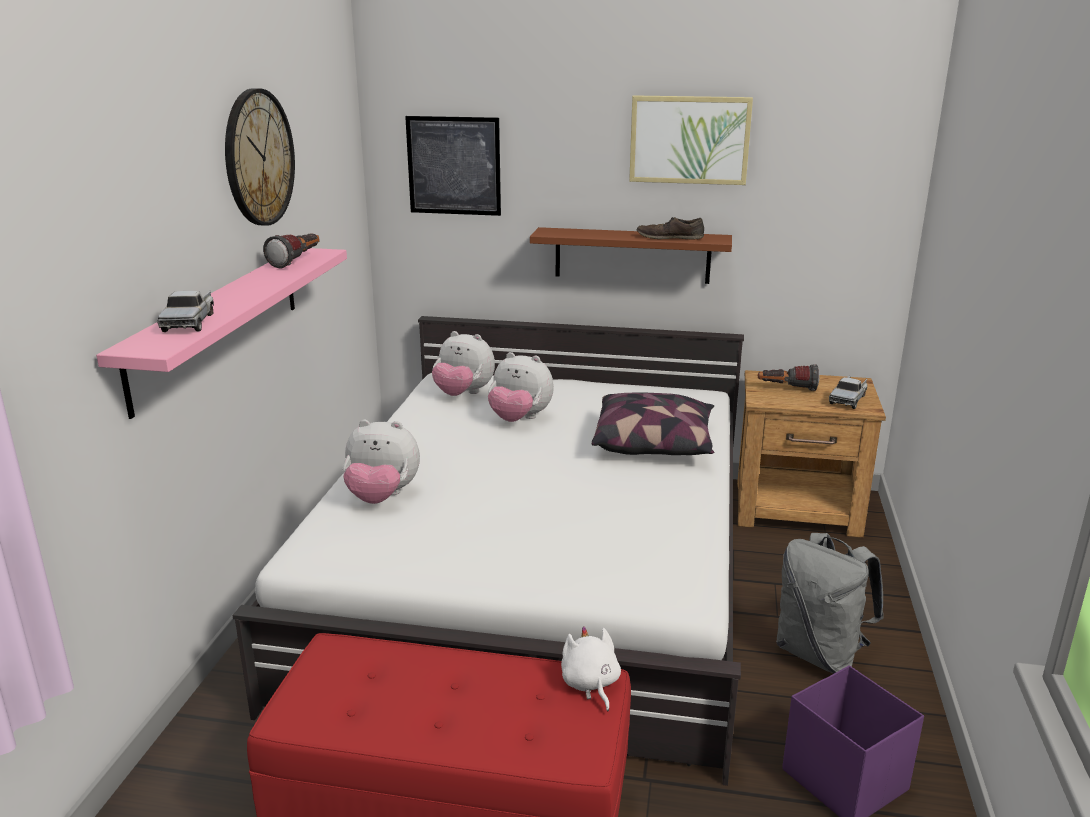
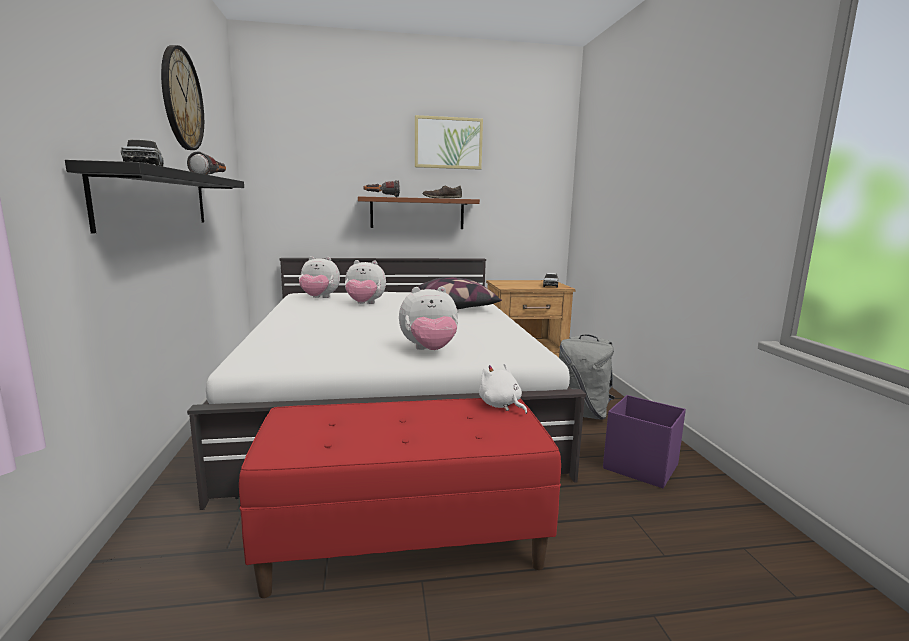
camera: 20 degrees left, 10 degrees down
pink shelf [96,248,347,419] -> black shelf [65,160,244,234]
plush toy [343,420,420,504] -> plush toy moved to [399,286,458,350]
picture [405,116,501,216] -> none
flashlight [758,364,820,391] -> flashlight moved to [363,180,400,197]

